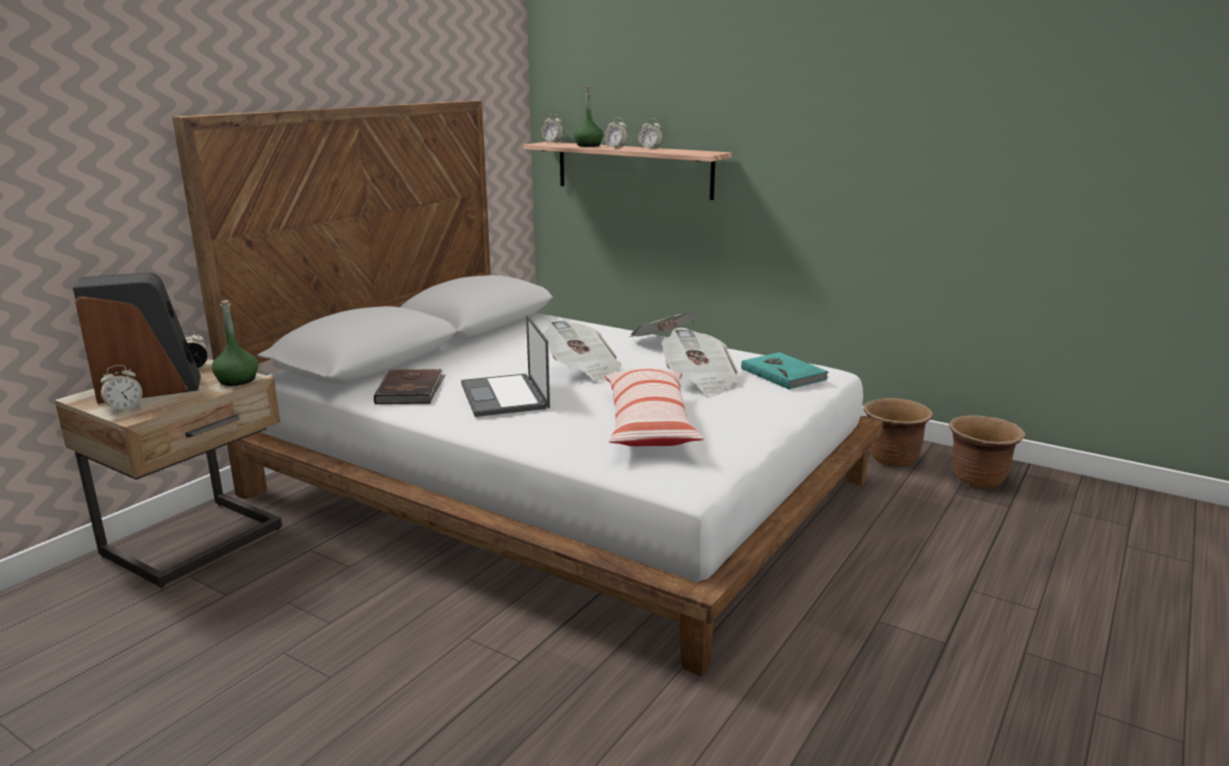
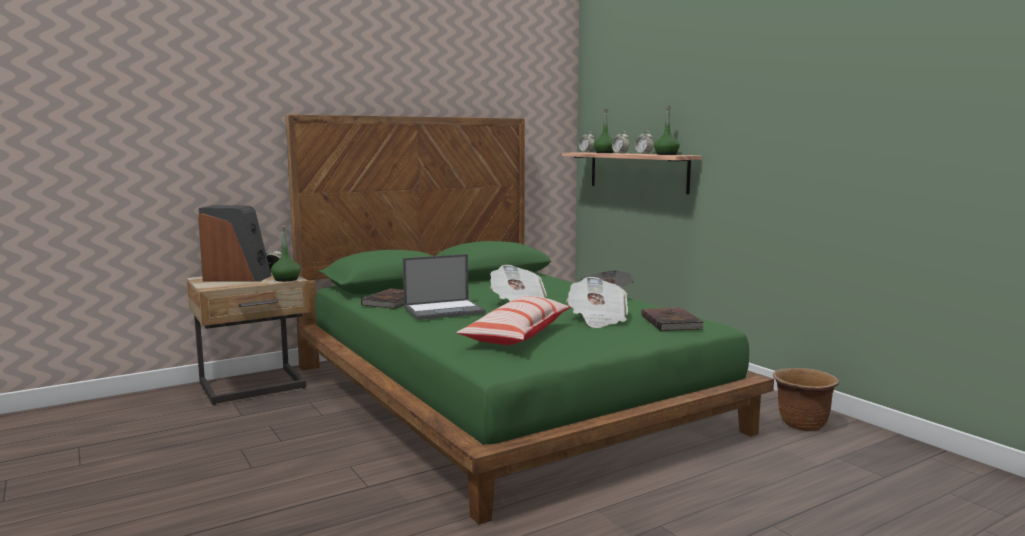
camera: 25 degrees right, 10 degrees down
alarm clock [100,365,143,413] -> none
white bed [173,100,884,676] -> green bed [286,115,774,524]
laptop [461,315,550,417] -> laptop turned 120 degrees counterclockwise [403,254,486,320]
turquoise book [741,352,829,390] -> brown book [641,308,704,331]
brown planter [949,415,1025,488] -> none
none -> green bottle [654,106,680,155]

